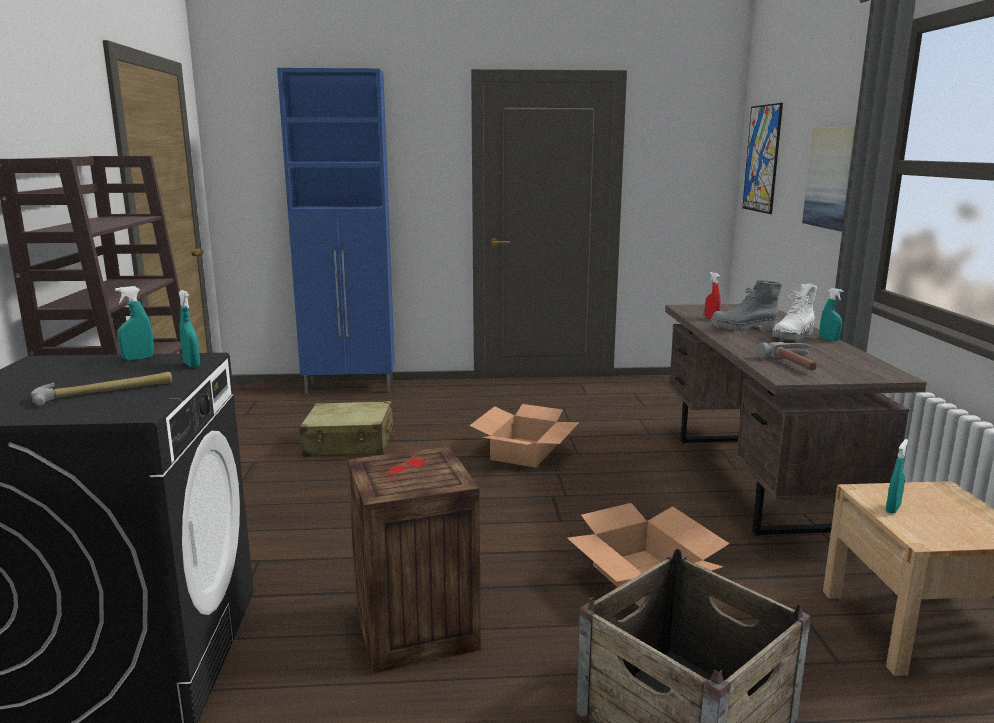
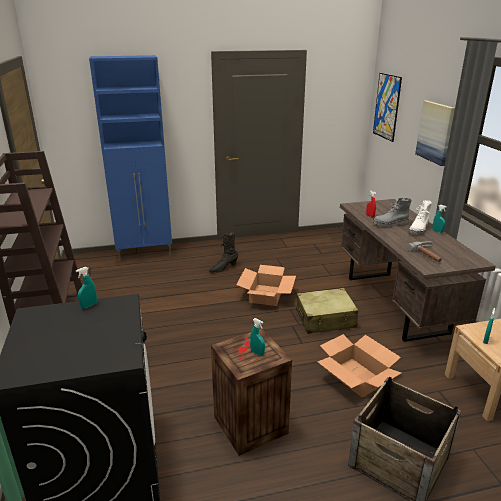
camera: 10 degrees left, 10 degrees up
hammer [31,372,172,406] -> none
turquoise spray bottle [179,290,200,367] -> turquoise spray bottle moved to [250,318,265,356]
beige suitcase [299,401,394,457] -> beige suitcase moved to [296,288,359,334]
none -> black boot [209,232,238,273]

